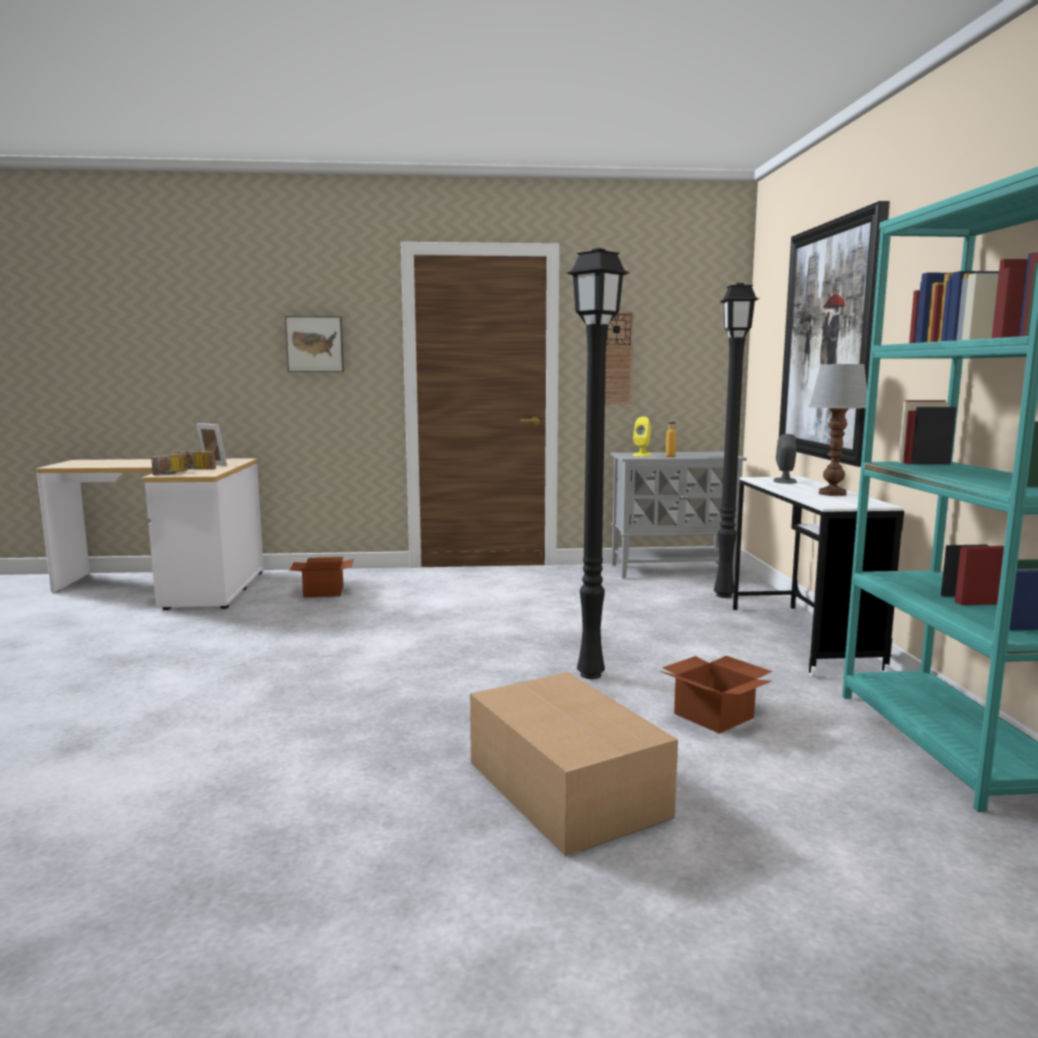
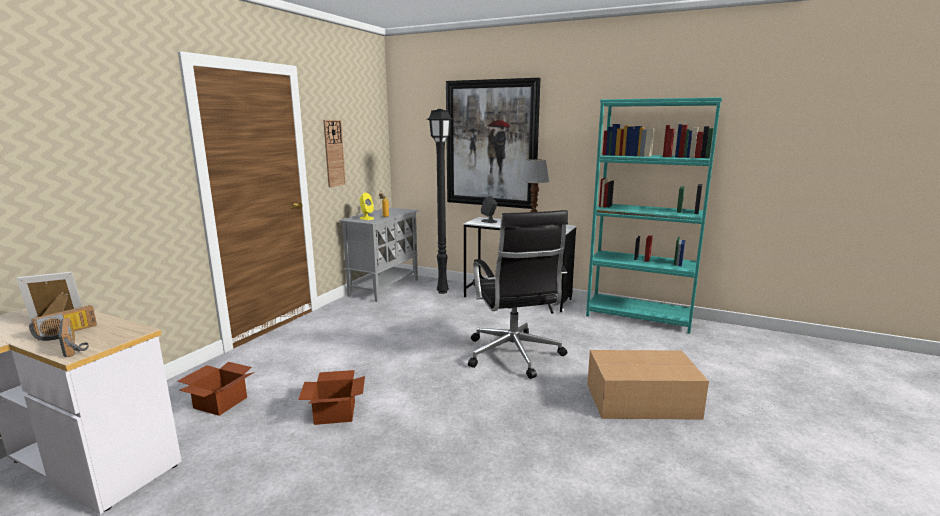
camera: 60 degrees left, 5 degrees up
picture [285,316,344,372] -> none
black floor lamp [567,248,630,679] -> black office chair [468,210,568,379]
cardboard box [660,656,772,734] -> cardboard box moved to [298,370,365,425]

